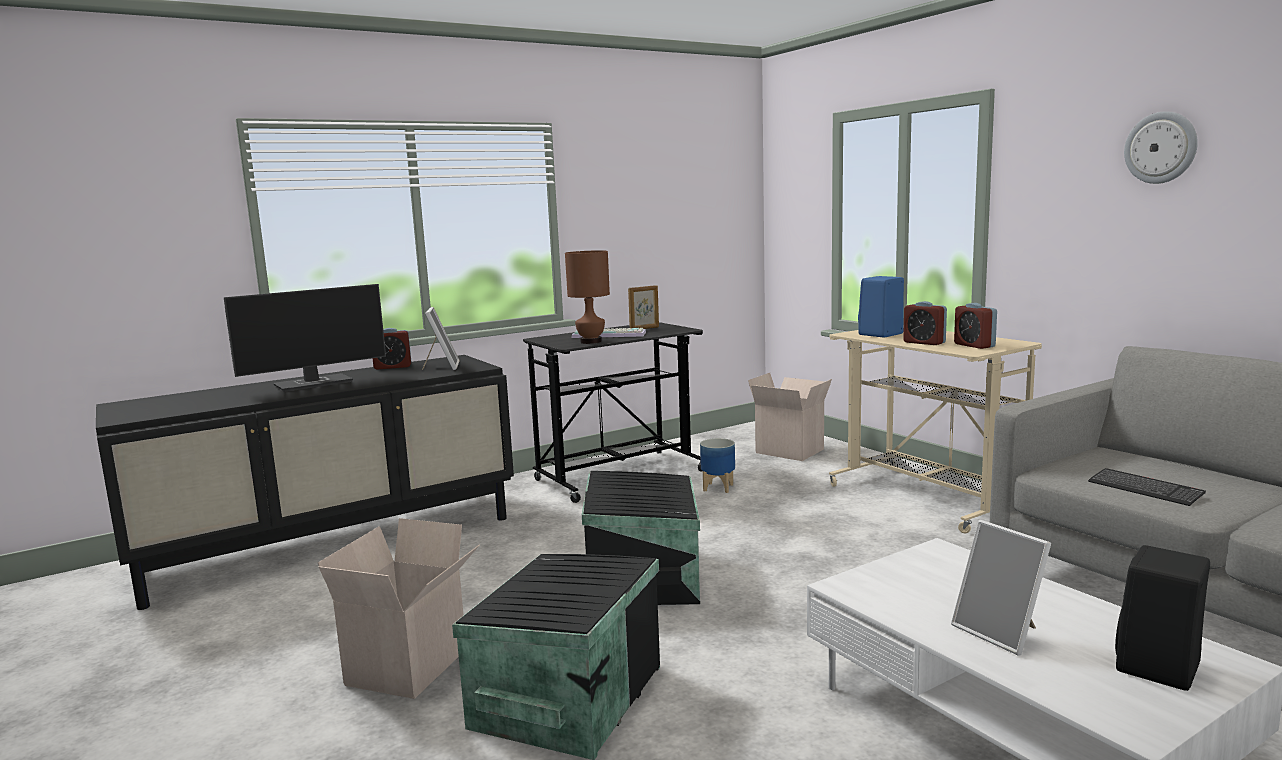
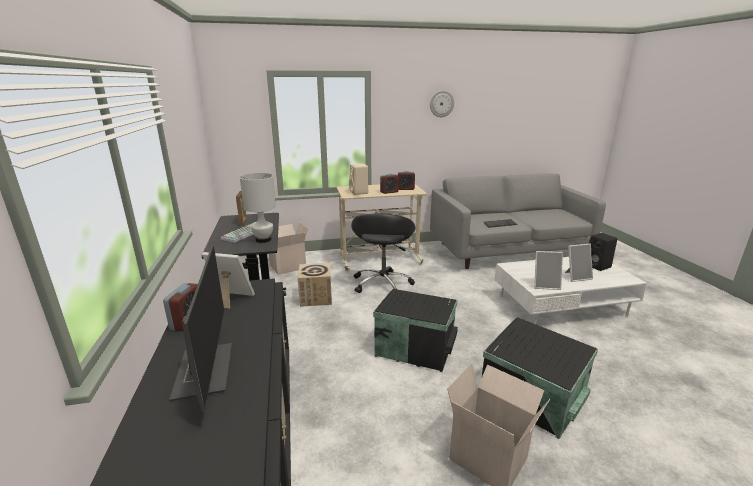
camera: 70 degrees left, 10 degrees up
brown table lamp [565,250,610,344] -> white table lamp [240,173,276,243]
planter [700,438,735,493] -> cardboard box [298,263,332,307]
blue speaker [858,276,904,337] -> beige speaker [349,163,368,195]
none -> black office chair [351,213,416,293]
none -> picture frame [534,251,563,290]

